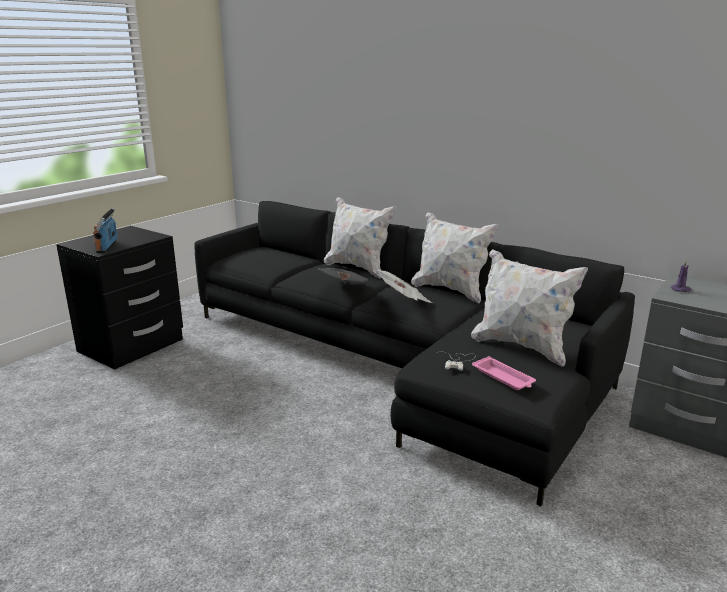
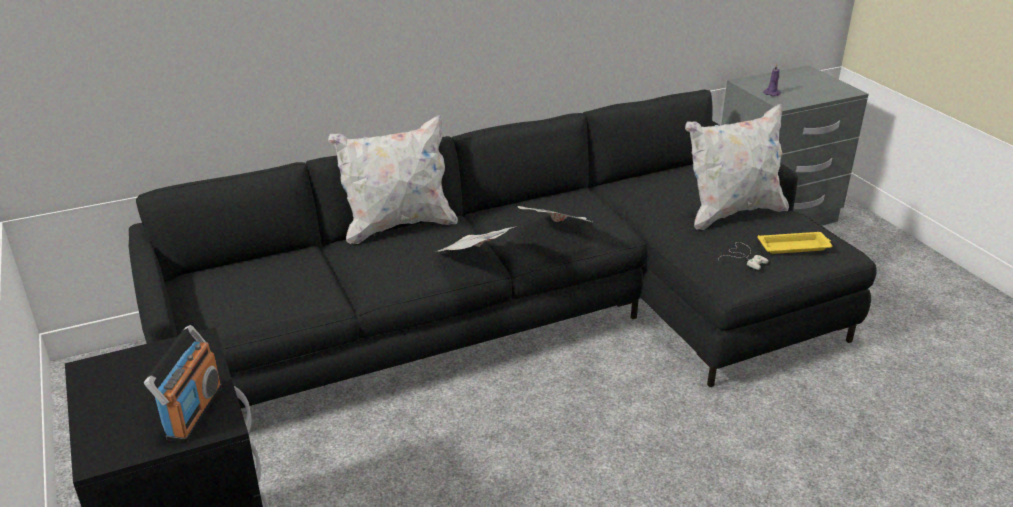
camera: 60 degrees left, 10 degrees up
radio [93,208,118,253] -> radio turned 105 degrees counterclockwise [144,325,222,442]
white pillow [411,212,498,303] -> none
pink tray [472,356,536,390] -> yellow tray [757,232,832,254]

